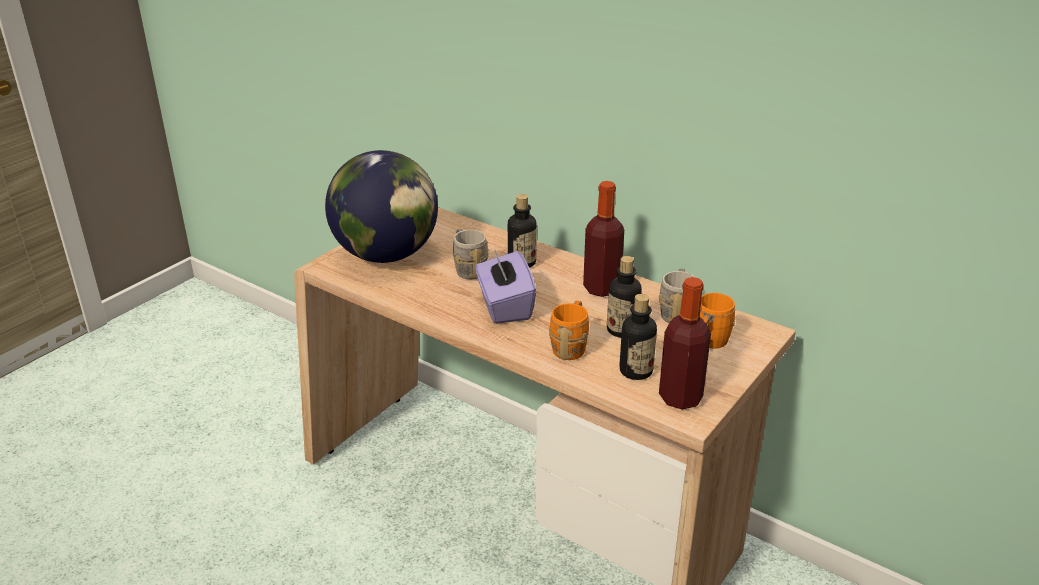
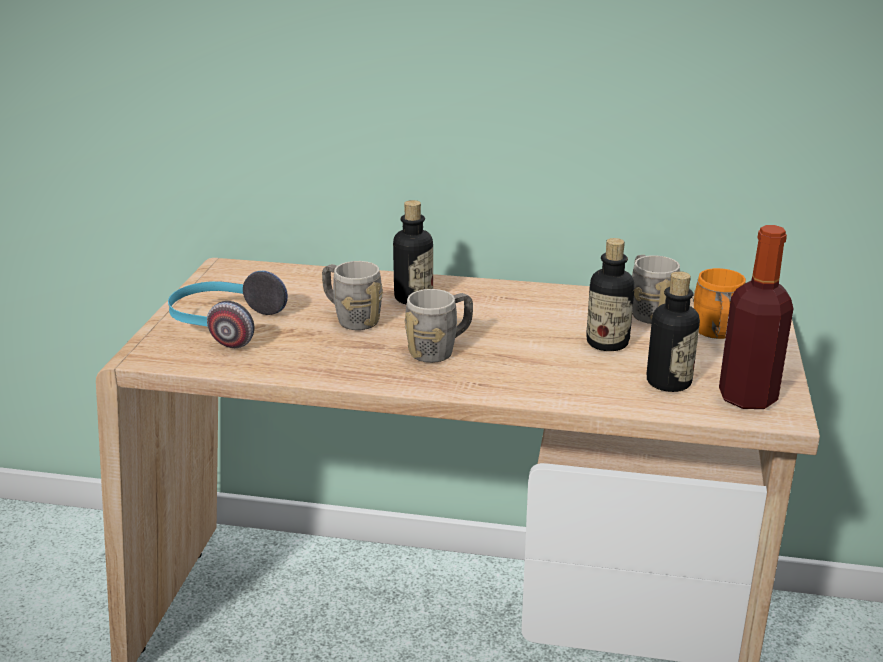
camera: 25 degrees left, 5 degrees down
globe [325,150,438,263] -> headphones [168,270,288,348]
purple tissue box [475,248,536,324] -> grey mug [404,289,473,363]
orange mug [549,300,589,360] -> none
bottle [583,181,624,297] -> none

